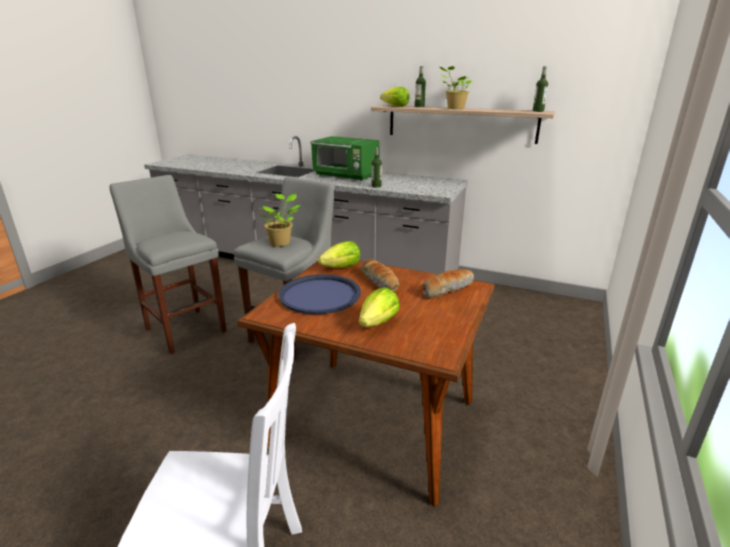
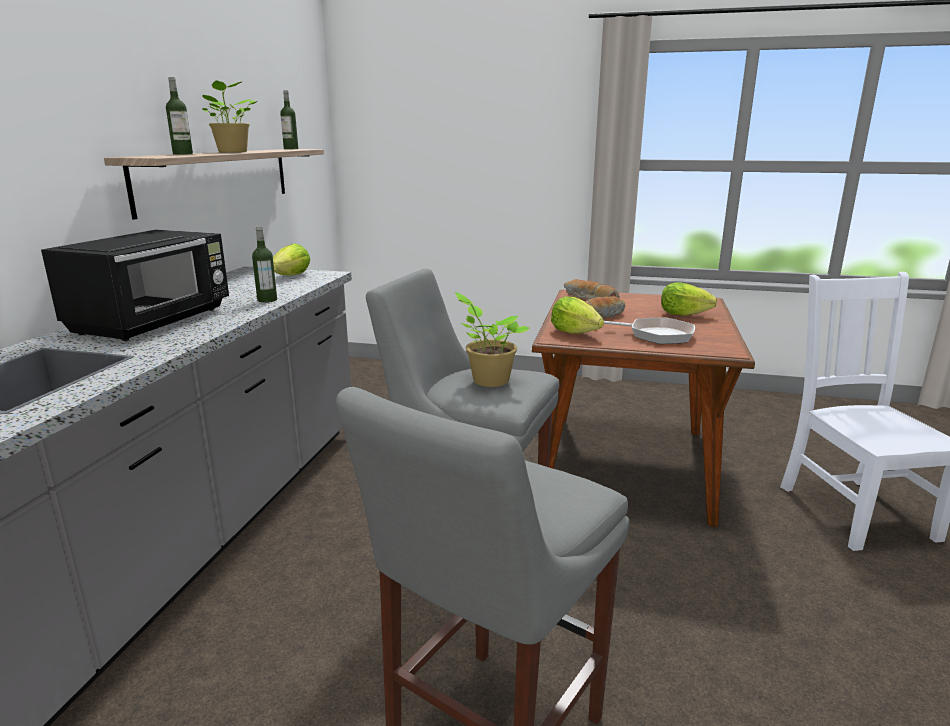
camera: 100 degrees left, 5 degrees down
blue tray [278,274,361,314] -> frying pan [604,318,695,344]
green microwave [311,136,380,181] -> black microwave [41,230,229,341]
lettuce [380,87,410,107] -> lettuce moved to [273,244,310,275]

